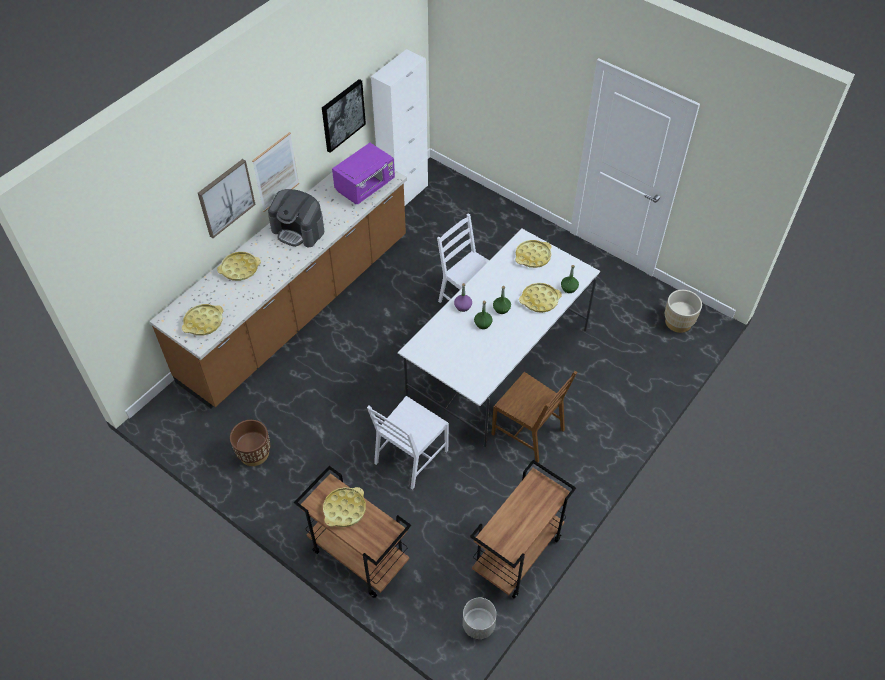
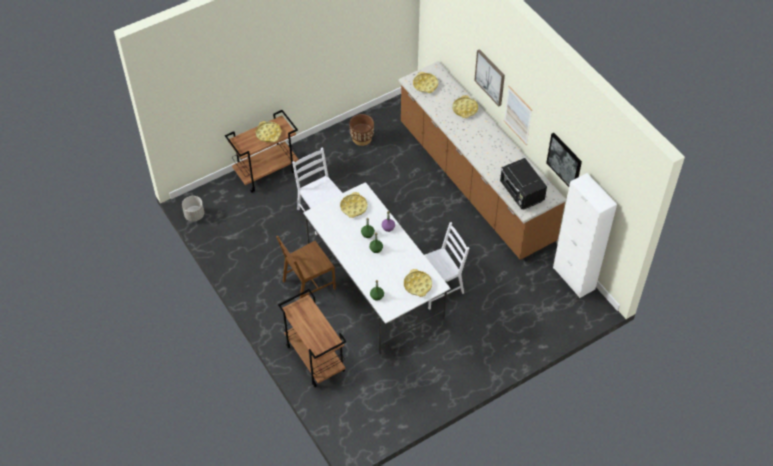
camera: 110 degrees right, 0 degrees up
coffee machine [268,189,324,247] -> none
purple microwave [332,143,395,204] -> black microwave [500,158,547,210]
brown cart [470,460,576,599] -> brown cart moved to [278,289,347,387]
yellow tray [519,283,562,313] -> yellow tray moved to [340,192,368,218]
beige planter [665,290,702,333] -> none

